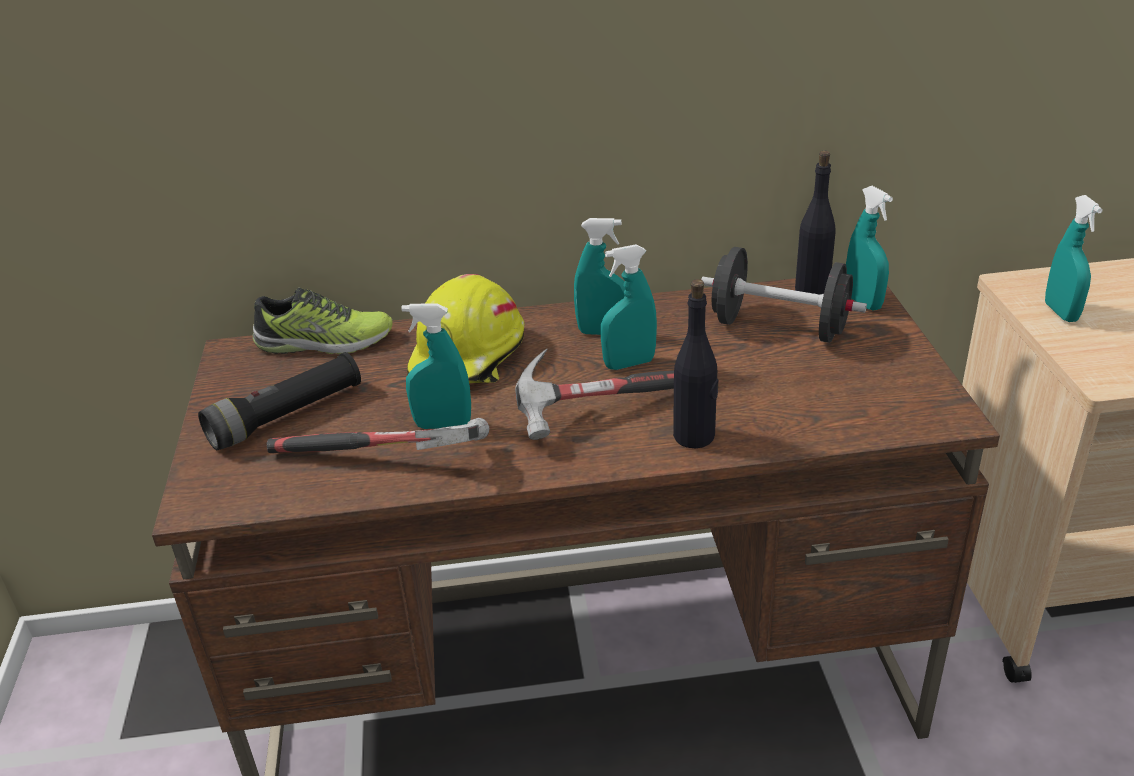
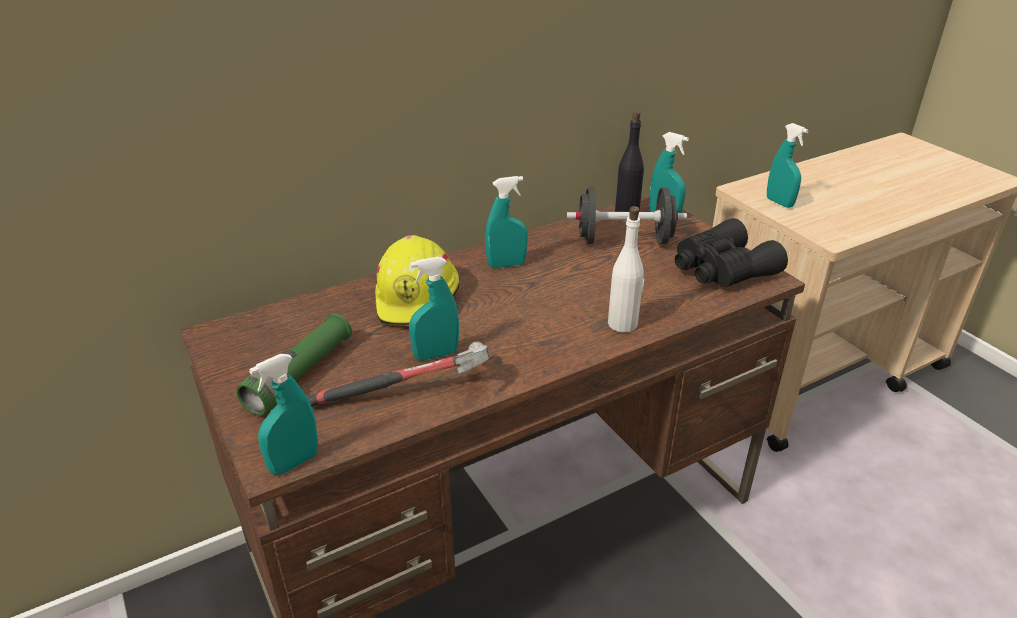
camera: 25 degrees left, 0 degrees up
black flashlight [198,352,361,450] -> green flashlight [236,313,352,416]
shoe [253,288,393,354] -> none
hammer [515,349,674,440] -> none
turquoise spray bottle [601,244,657,370] -> turquoise spray bottle moved to [249,354,318,475]
black bottle [673,279,718,449] -> white bottle [608,206,644,333]
none -> black binoculars [675,218,788,287]

